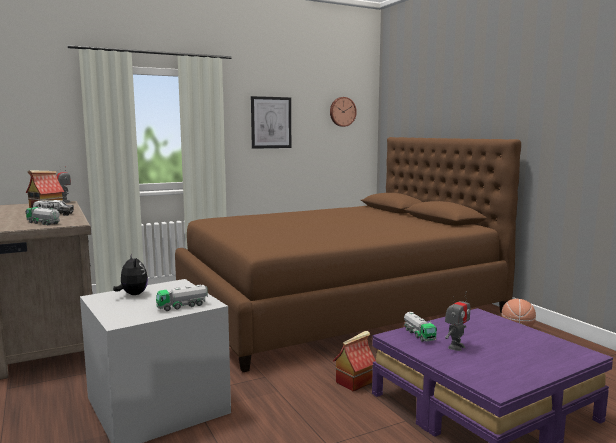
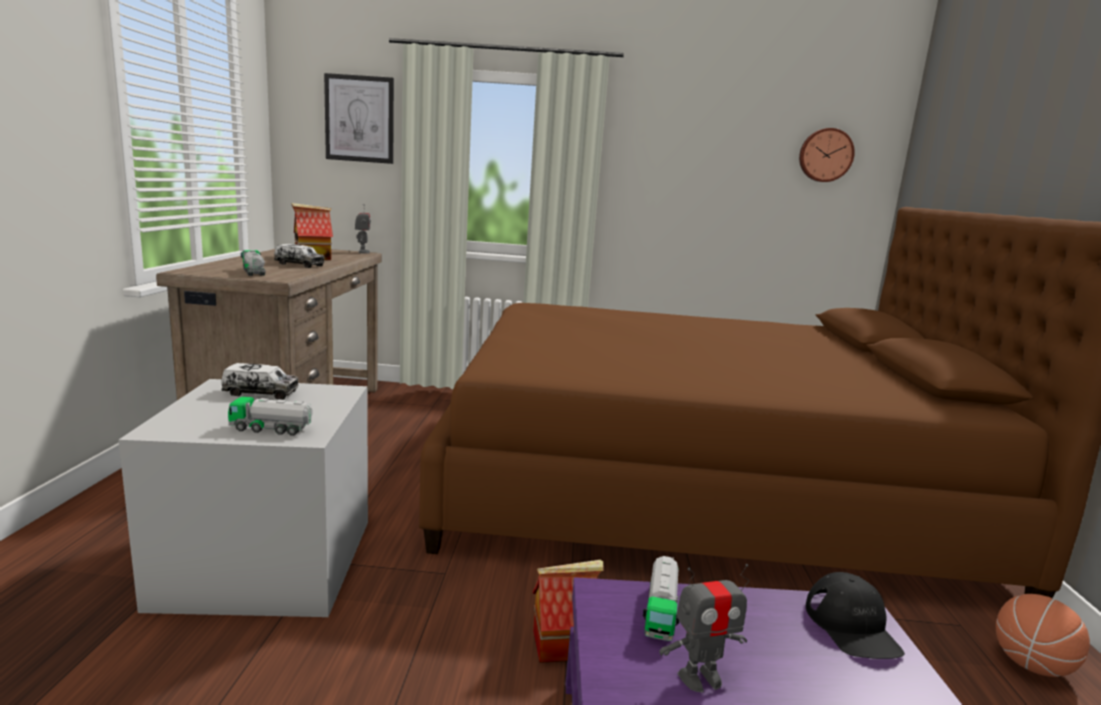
camera: 30 degrees right, 5 degrees up
plush toy [113,254,148,295] -> toy truck [221,363,298,400]
picture [251,96,291,149] -> picture moved to [324,73,394,164]
none -> black cap [806,572,905,659]

